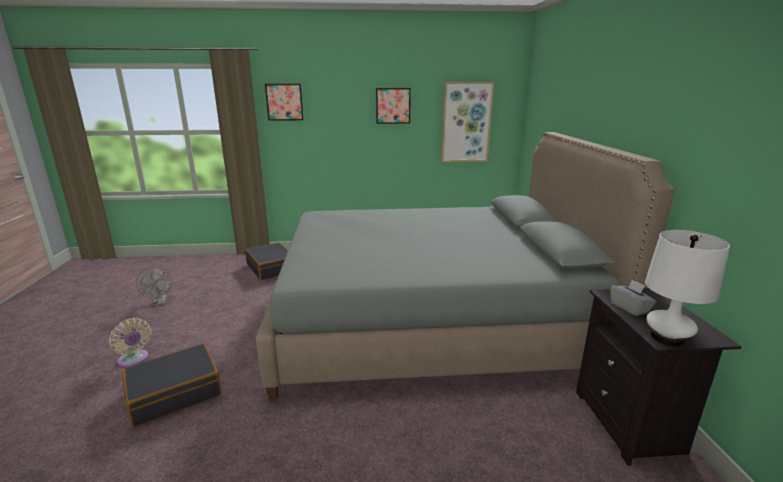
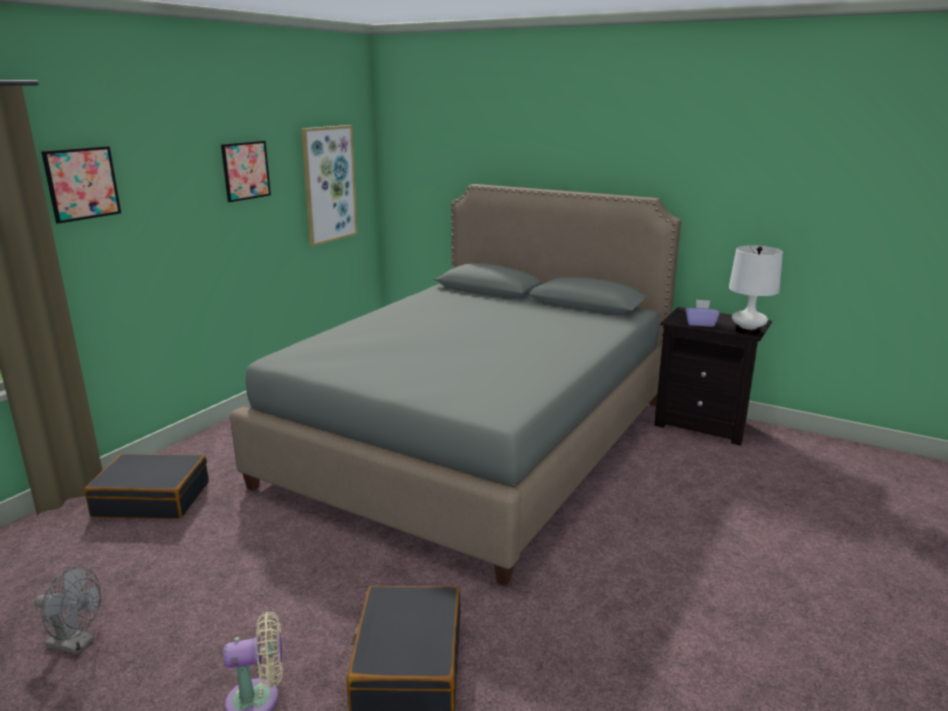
camera: 55 degrees left, 0 degrees up
grey tissue box [610,279,656,316] -> purple tissue box [685,299,720,327]

